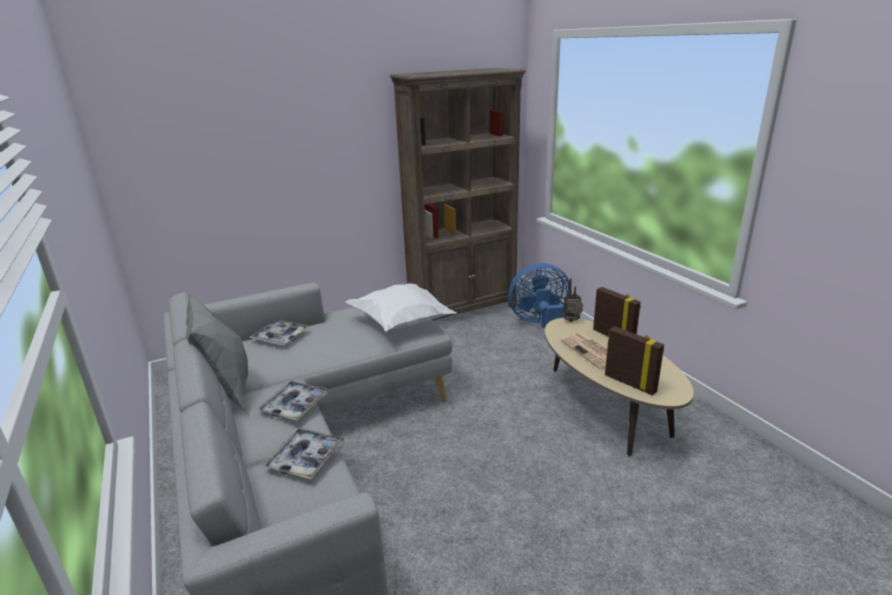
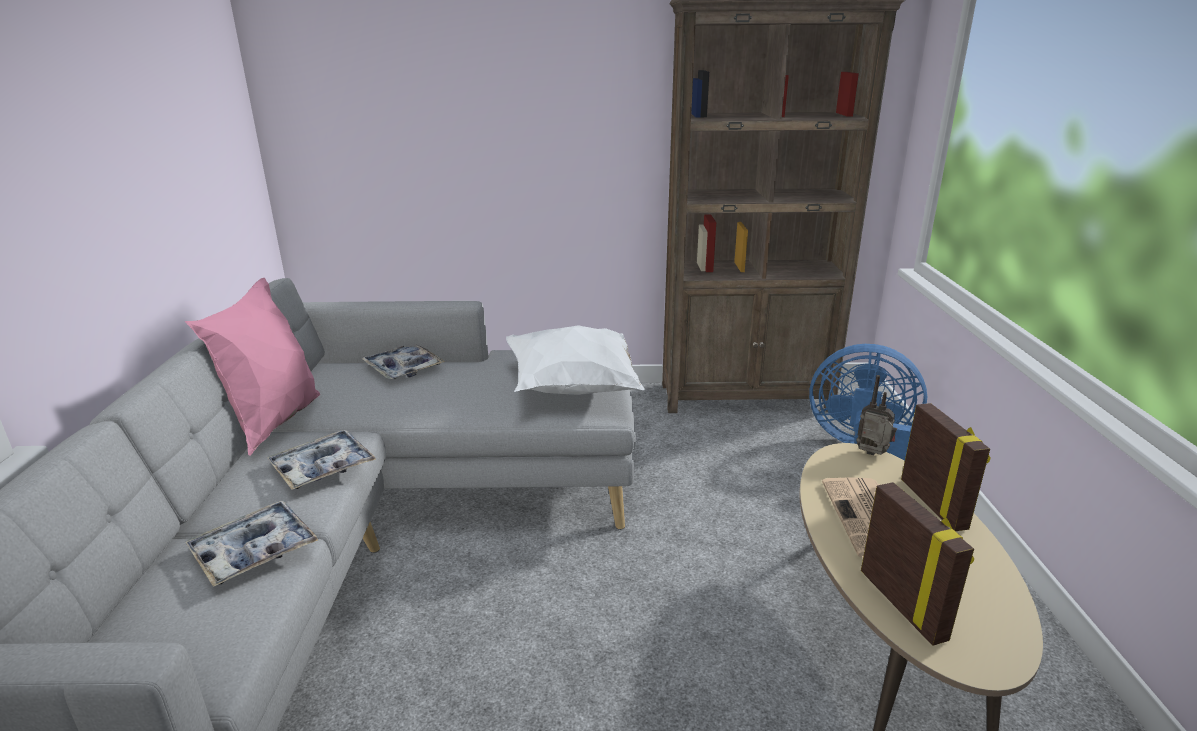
camera: 25 degrees right, 0 degrees up
grey pillow [186,294,248,411] -> pink pillow [185,278,320,456]

